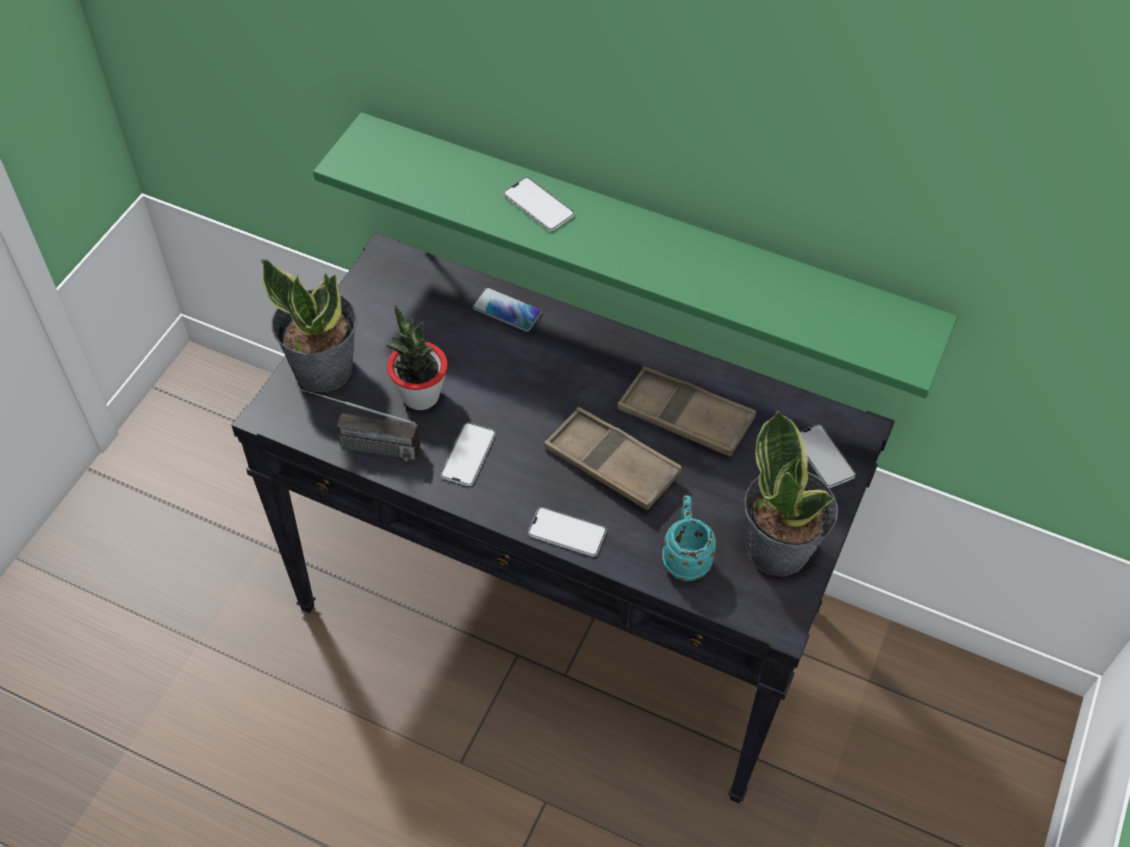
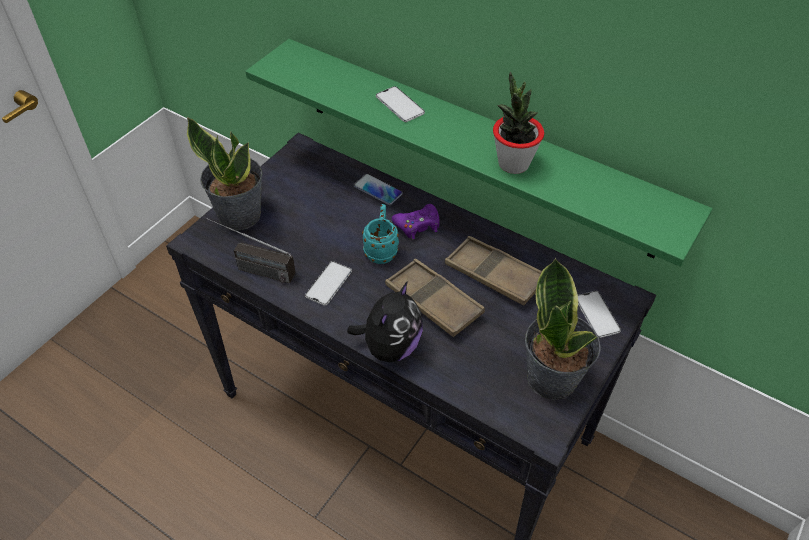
camera: 10 degrees right, 5 degrees down
potted plant [386,305,448,410] -> potted plant moved to [493,72,544,174]
phone [528,507,607,557] -> plush toy [347,281,423,362]
turquoise mug [661,495,717,581] -> turquoise mug moved to [362,204,399,264]
none -> purple game controller [392,204,439,240]

